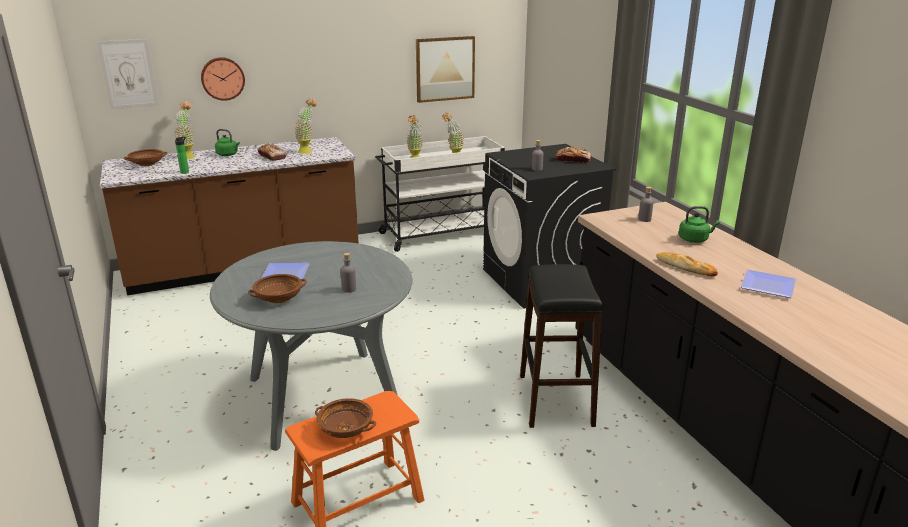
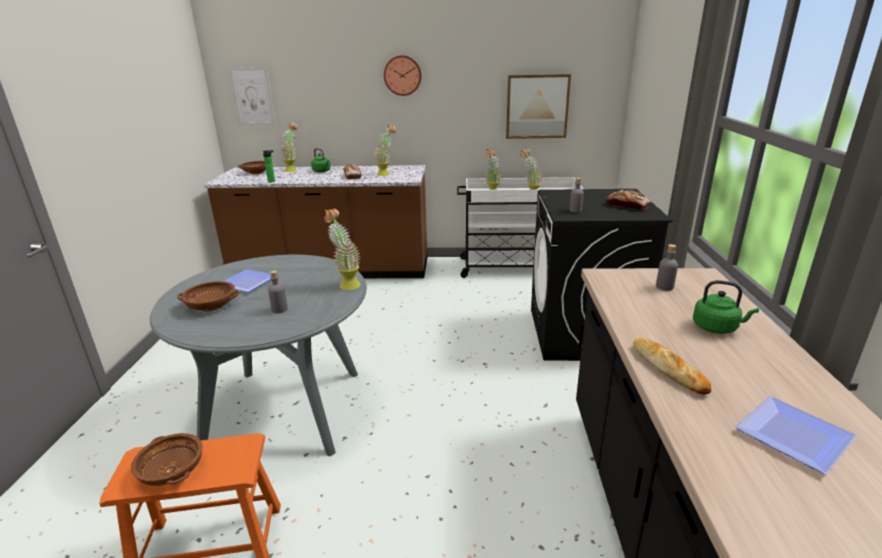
camera: 25 degrees right, 0 degrees up
wall clock [201,57,245,101] -> wall clock moved to [384,55,421,96]
black stool [520,264,603,428] -> none
none -> potted plant [324,209,361,290]

